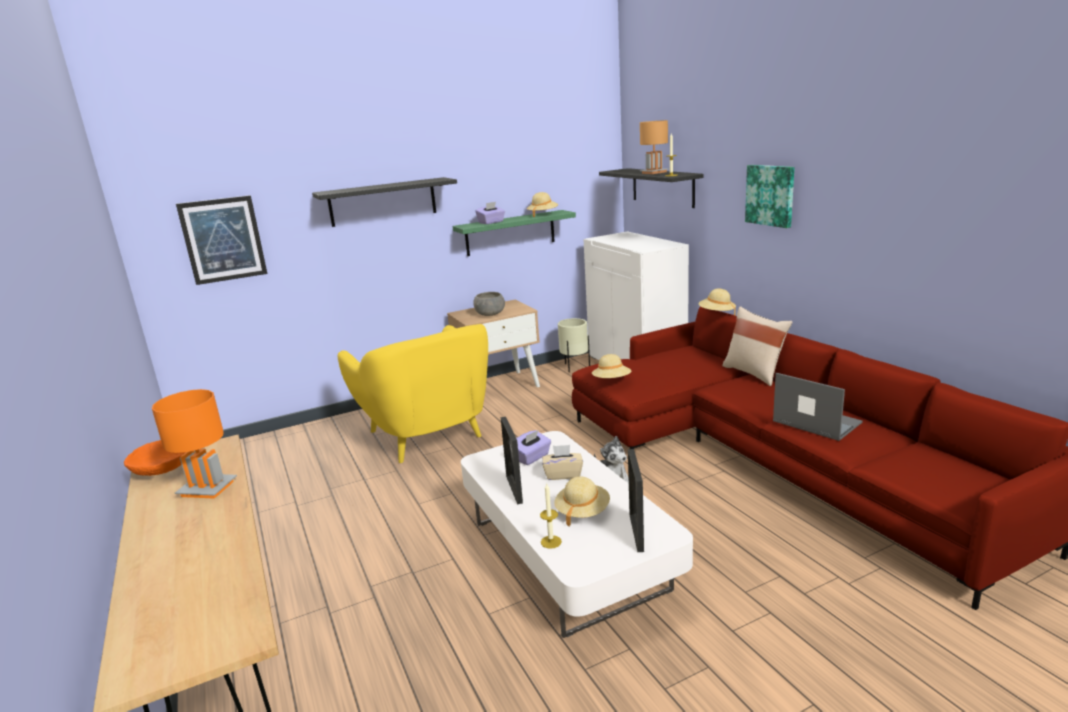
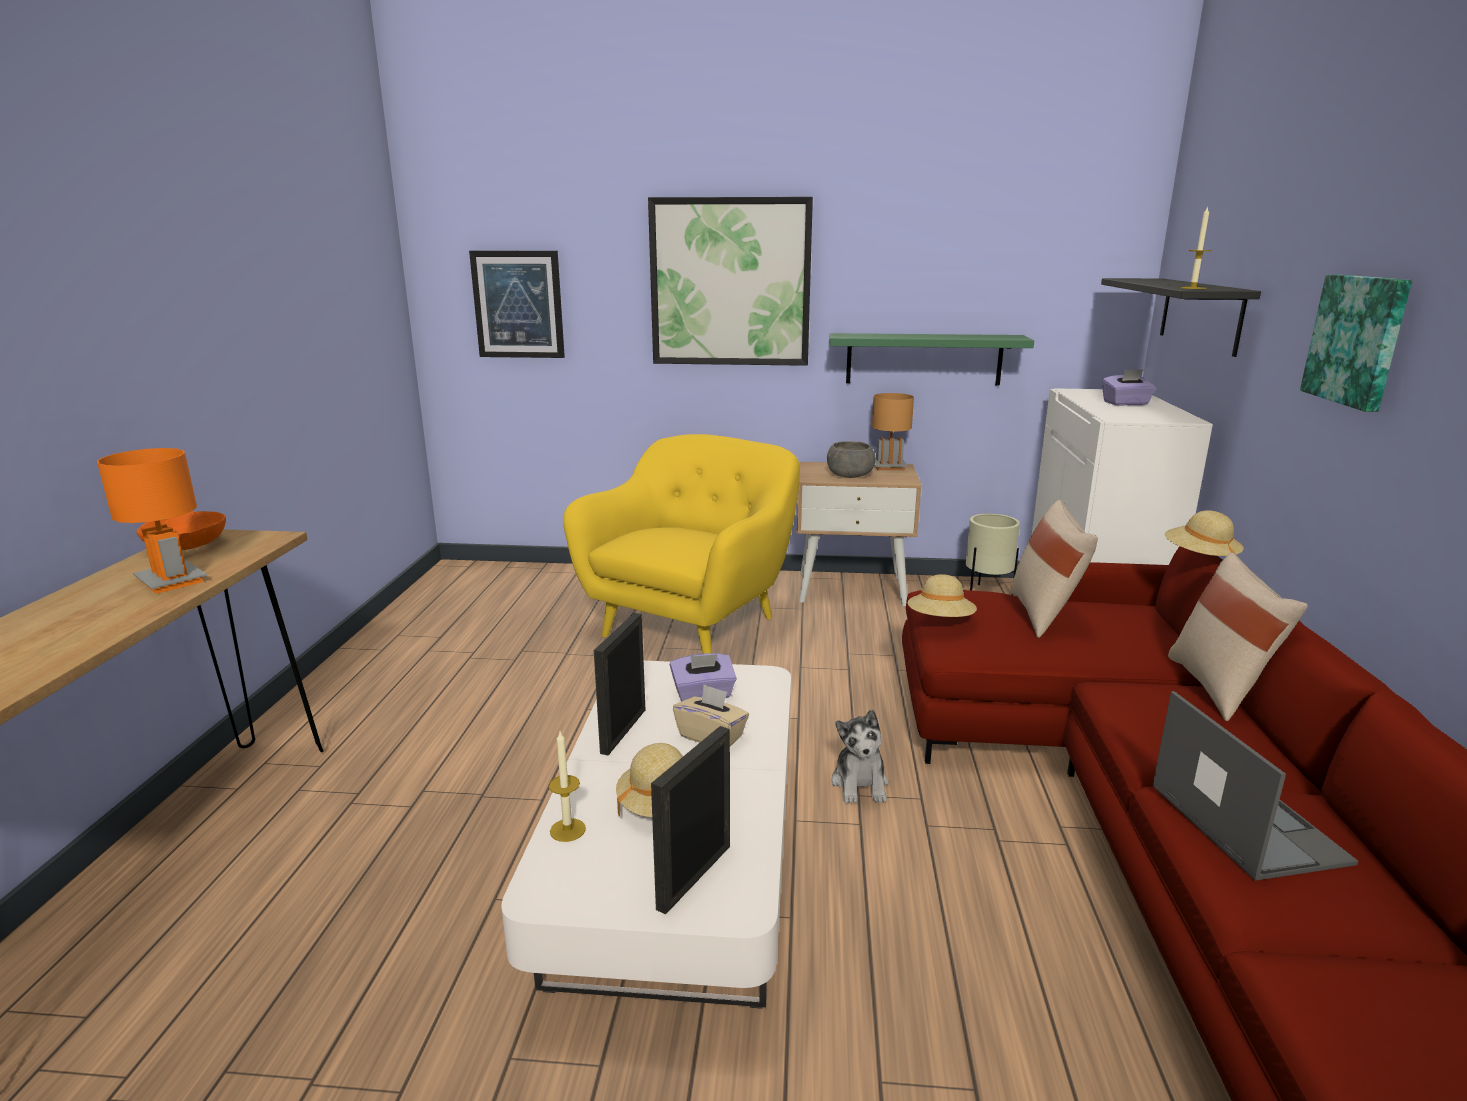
camera: 30 degrees right, 0 degrees up
black shelf [312,177,457,227] -> picture [648,197,813,366]
yellow armchair [338,324,488,463] -> yellow armchair turned 150 degrees counterclockwise [563,434,800,654]
purple tissue box [475,202,505,224] -> purple tissue box moved to [1102,369,1156,406]
beige hat [527,192,558,217] -> none
brown table lamp [640,120,668,174] -> brown table lamp moved to [872,393,914,470]
none -> beige pillow [1010,500,1098,638]

